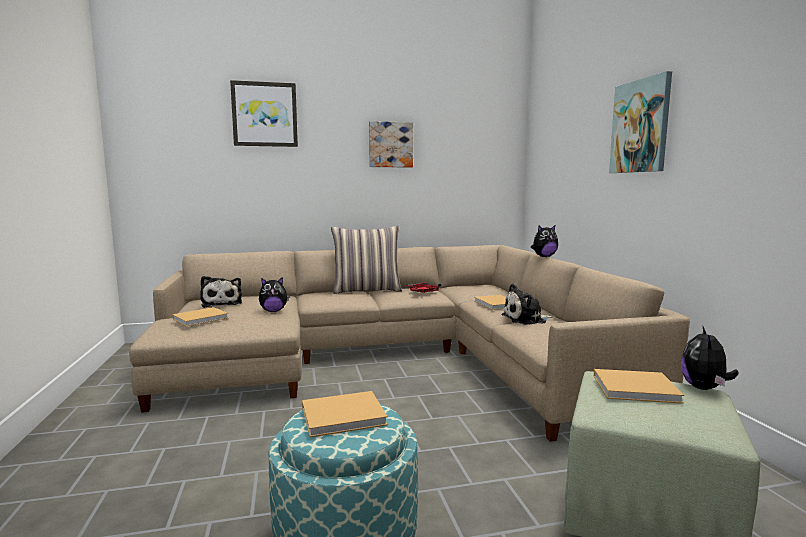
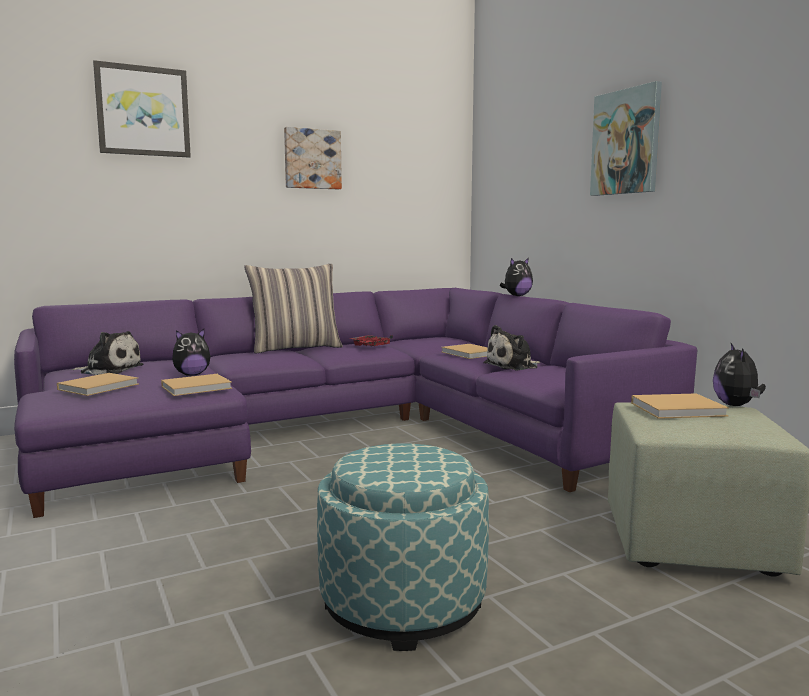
camera: 15 degrees left, 0 degrees up
beige sofa [129,245,690,442] -> purple sofa [14,288,697,518]
plush toy [200,276,242,308] -> plush toy turned 45 degrees counterclockwise [72,331,143,375]
beige book [302,391,388,437] -> beige book moved to [161,374,232,396]

